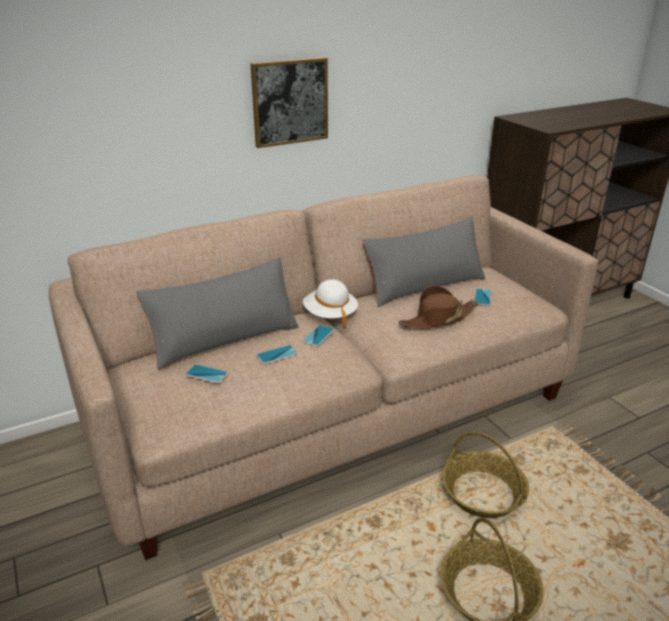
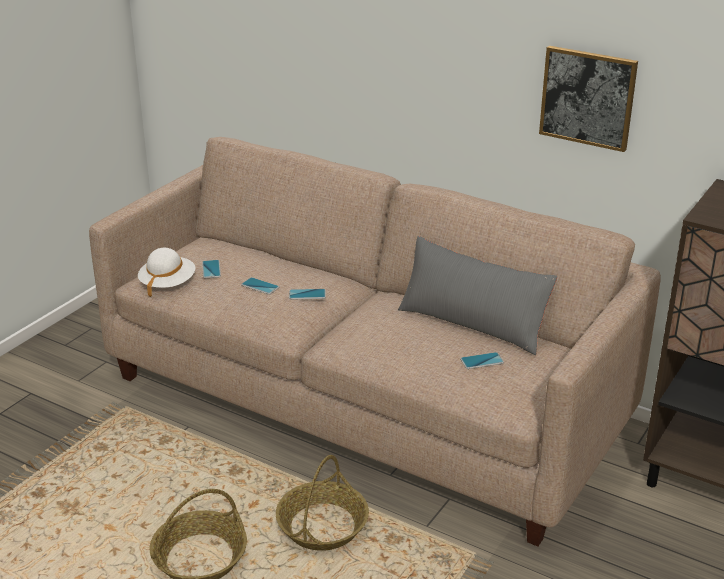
camera: 60 degrees right, 0 degrees up
grey pillow [136,257,298,369] -> none
picture [250,57,328,148] -> picture moved to [539,46,638,152]
white hat [303,279,358,327] -> white hat moved to [138,248,196,297]
brown hat [399,286,479,329] -> none

